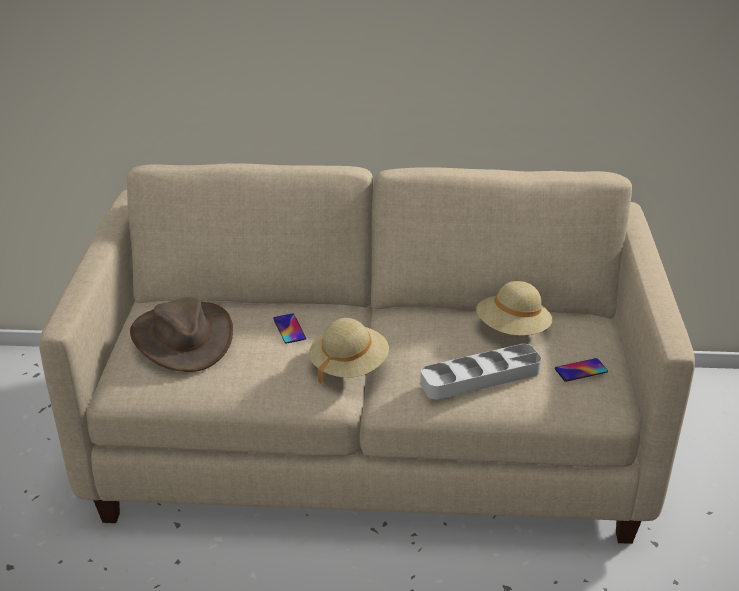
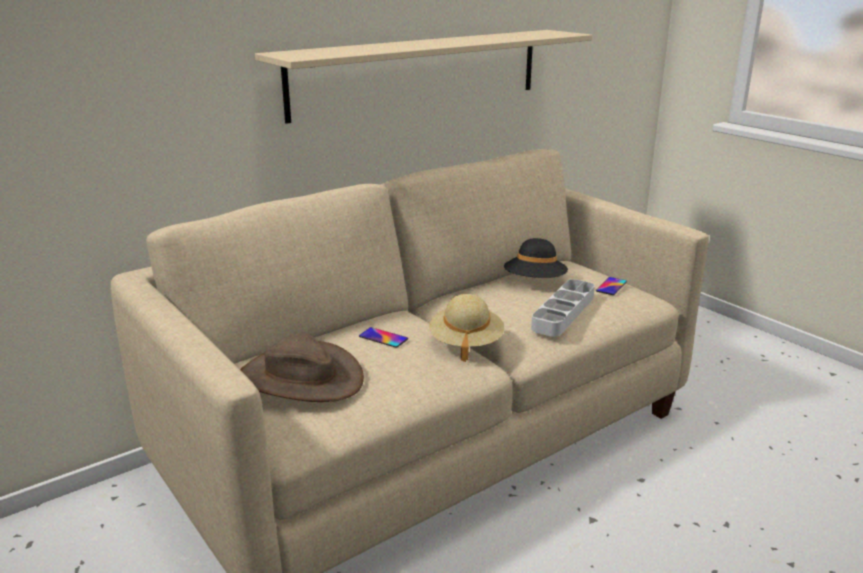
camera: 40 degrees left, 10 degrees down
beige hat [476,281,552,335] -> black hat [504,238,568,278]
none -> beige shelf [255,30,592,124]

